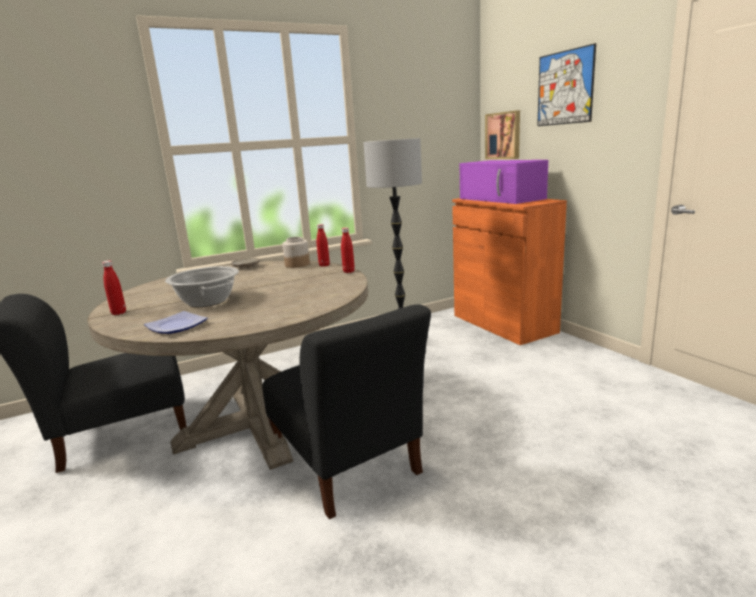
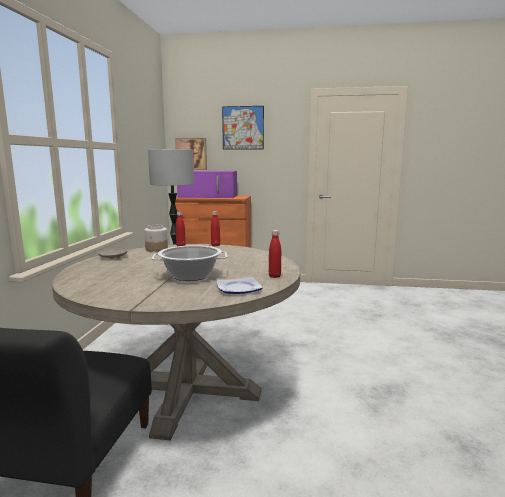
camera: 55 degrees left, 5 degrees down
red bottle [102,261,126,315] -> red bottle moved to [269,230,281,278]
black chair [262,304,431,519] -> none

